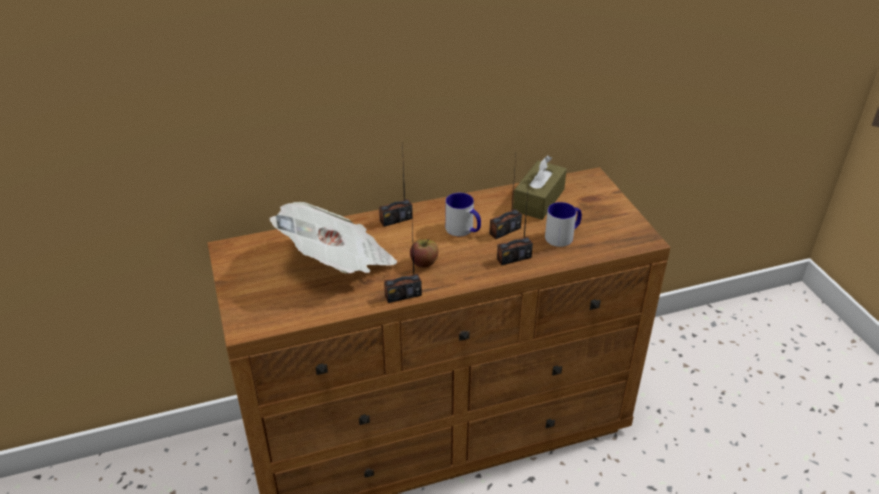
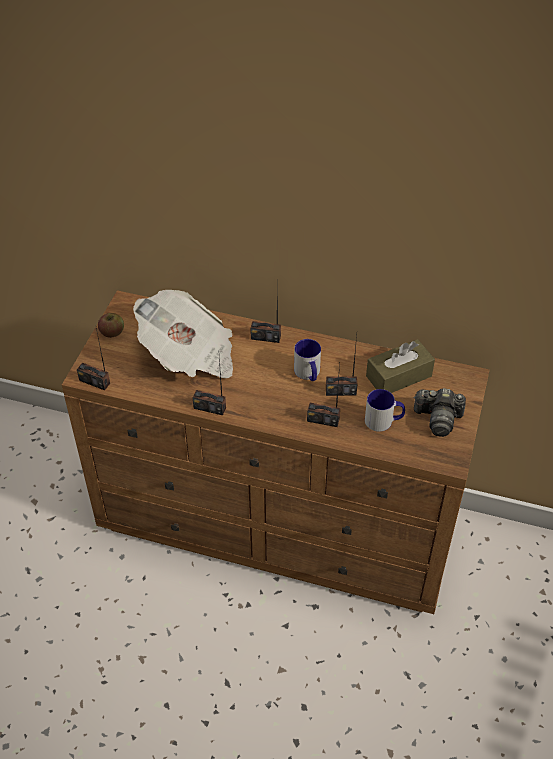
camera: 35 degrees right, 10 degrees up
apple [410,239,439,268] -> apple moved to [98,313,124,338]
none -> radio [77,328,110,390]
none -> camera [413,388,466,437]

